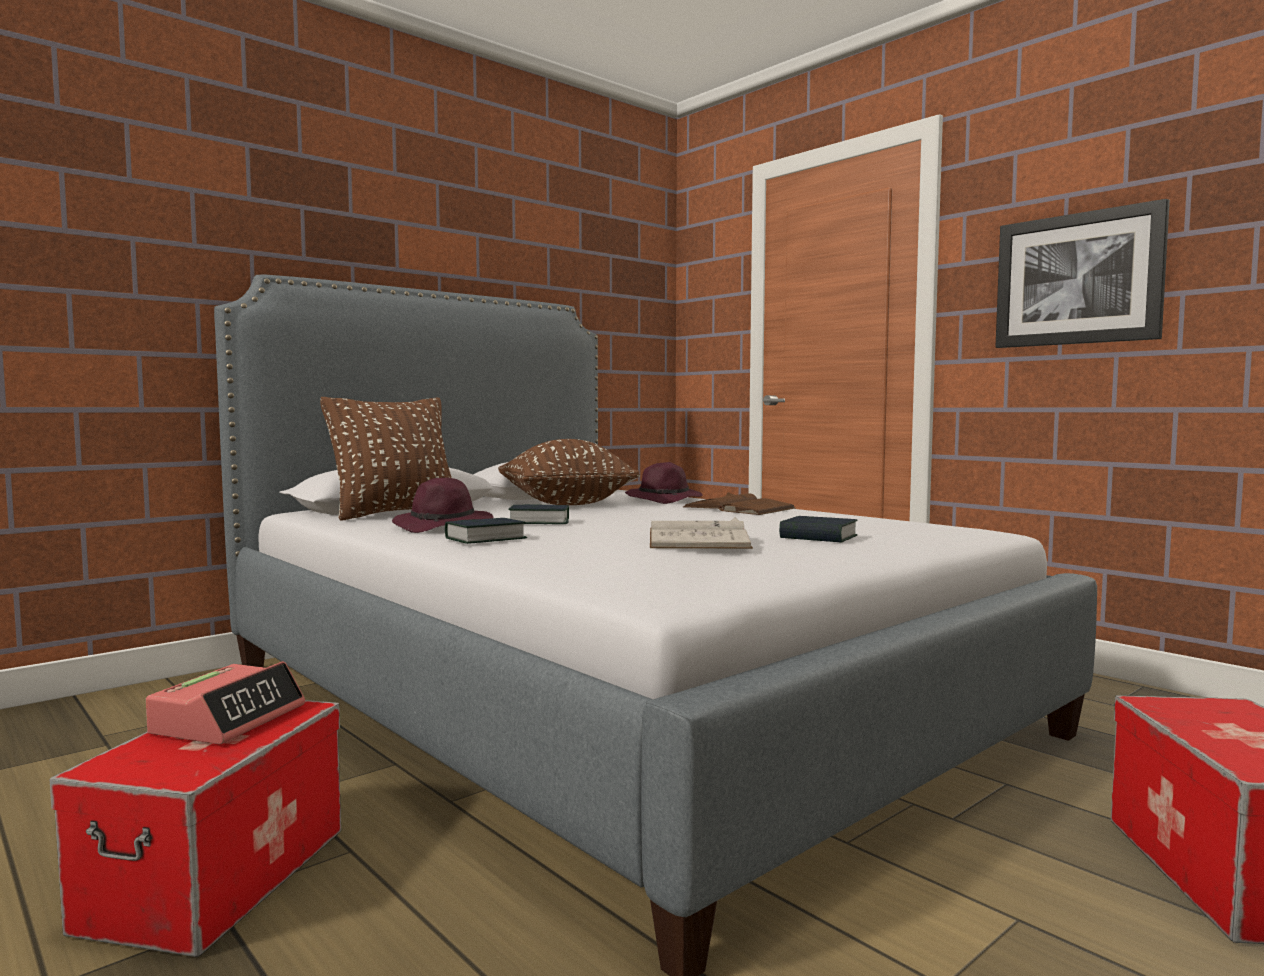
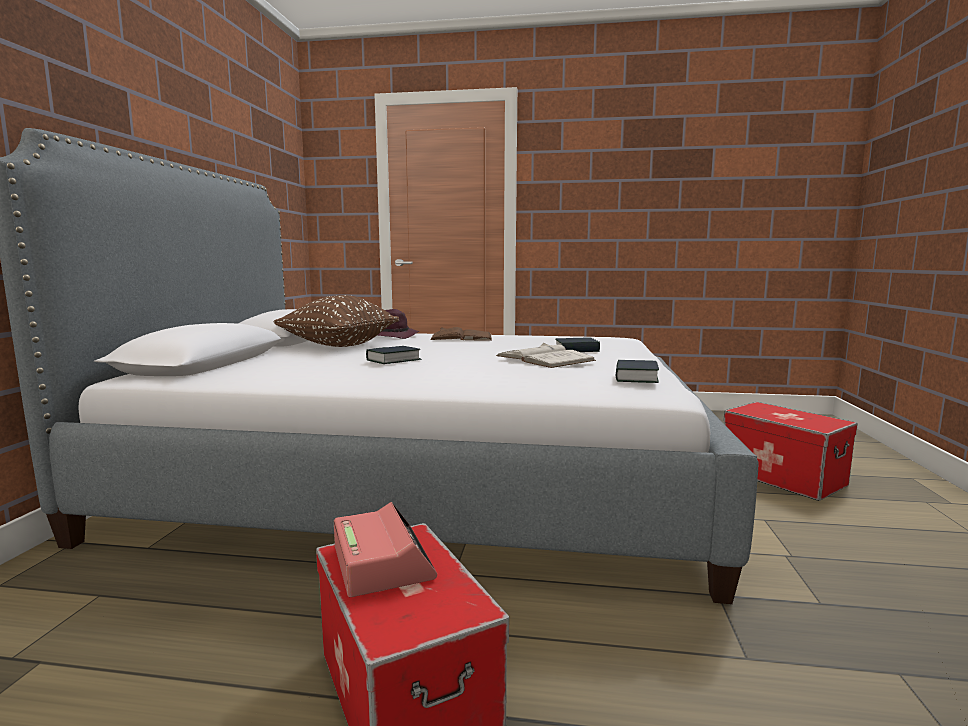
camera: 40 degrees left, 5 degrees up
brown pillow [320,397,452,521] -> none
purple hat [392,478,493,533] -> none
book [445,518,527,544] -> book moved to [616,360,659,383]
picture [995,199,1170,348] -> none

